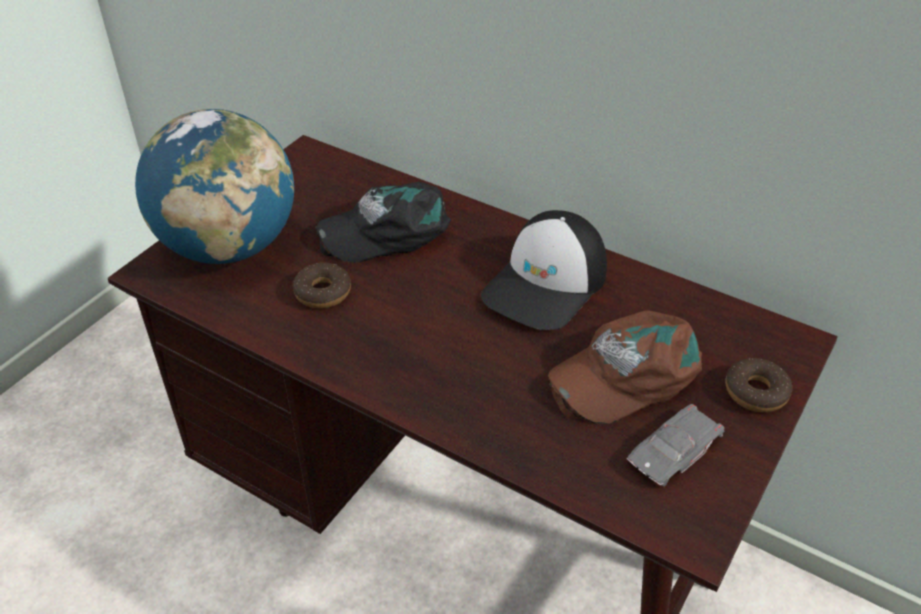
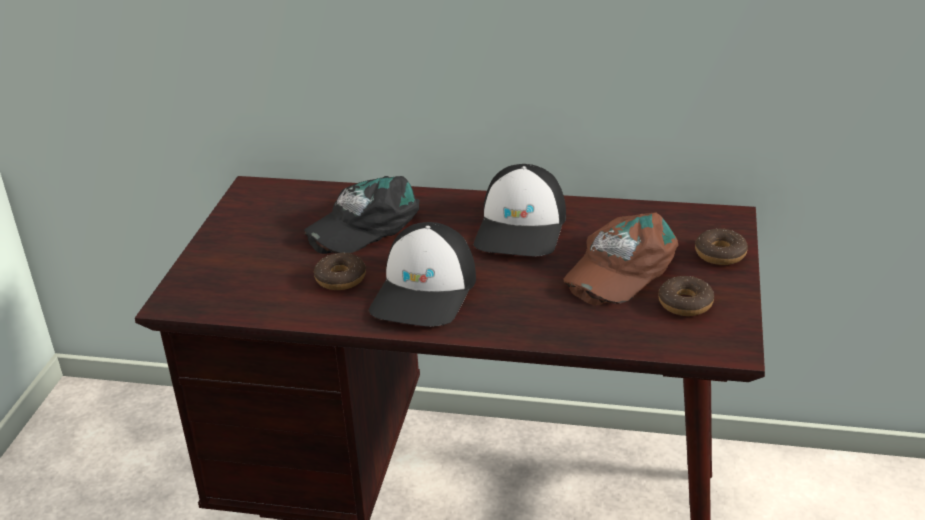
camera: 20 degrees left, 10 degrees down
globe [135,109,294,264] -> none
grey toy car [627,404,724,486] -> donut [658,276,714,316]
none -> cap [369,222,476,327]

